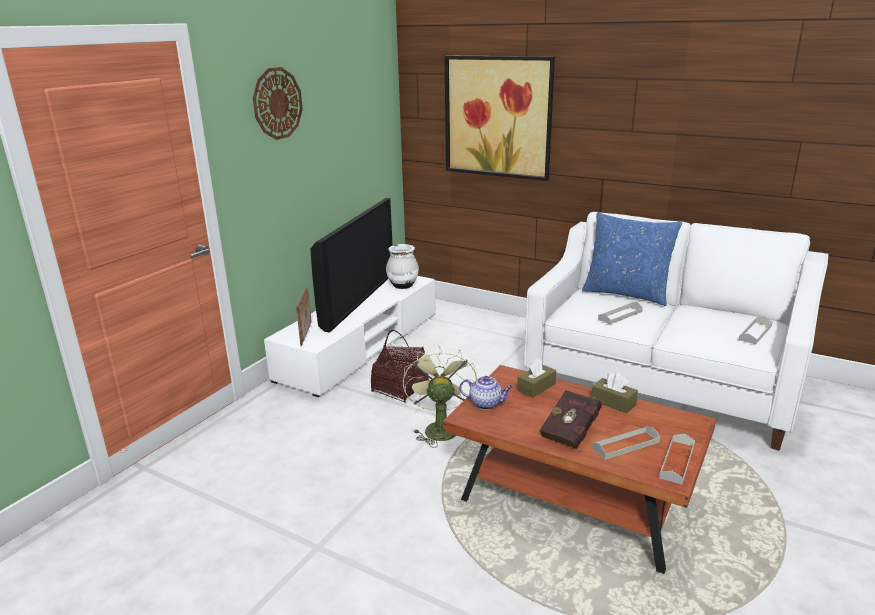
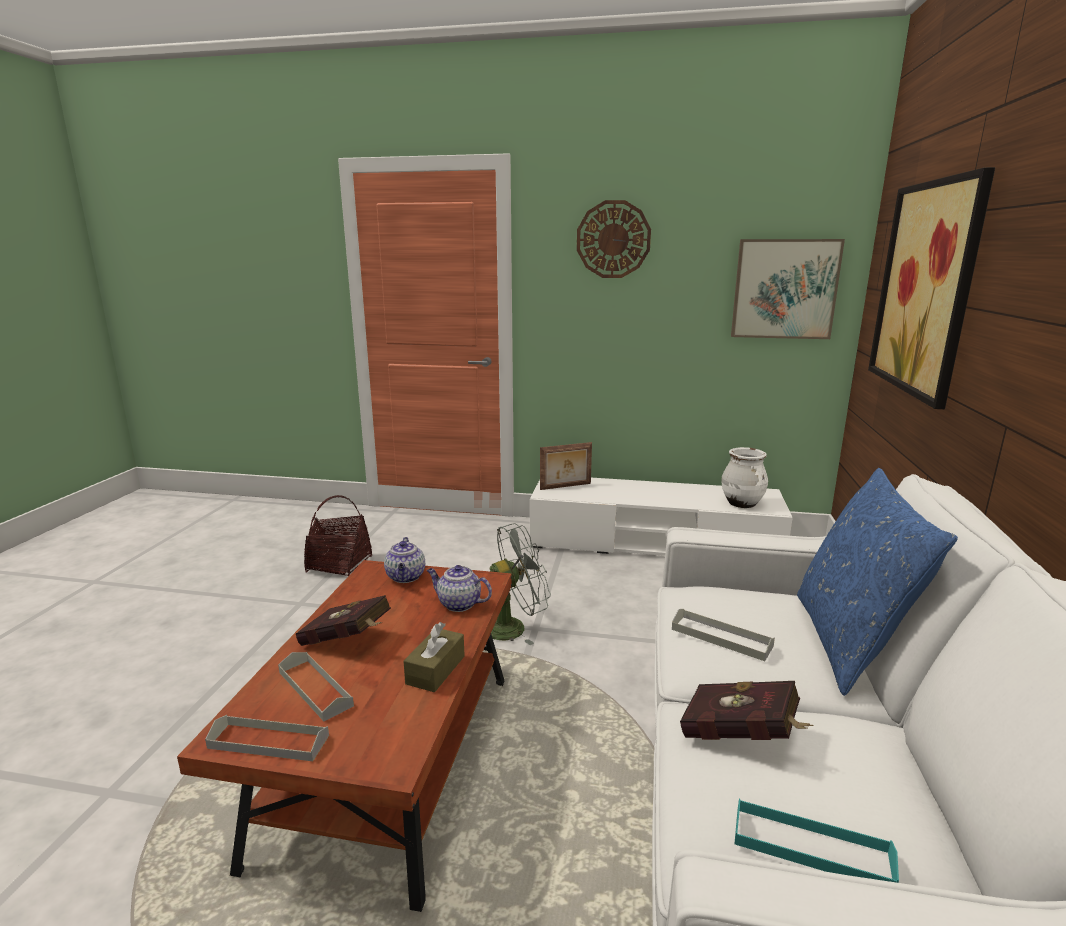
camera: 70 degrees right, 5 degrees down
television [310,198,393,333] -> none
basket [371,330,429,403] -> basket moved to [304,495,372,576]
green fan [403,345,477,448] -> grey fan [490,523,551,645]
brown tissue box [517,359,556,398] -> teapot [427,565,492,612]
grey tray [739,316,773,344] -> turquoise tray [734,799,899,883]
none -> red book [680,681,814,740]
none -> picture [731,239,845,339]

